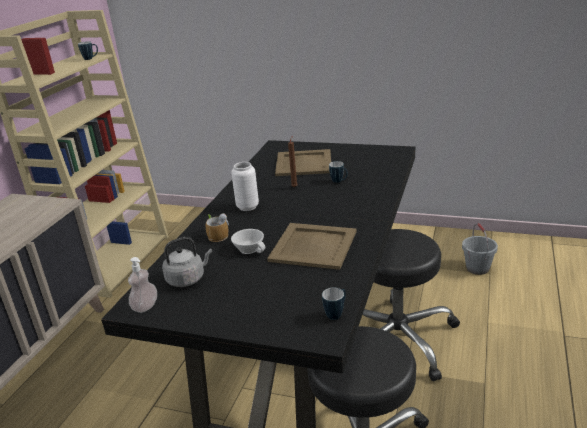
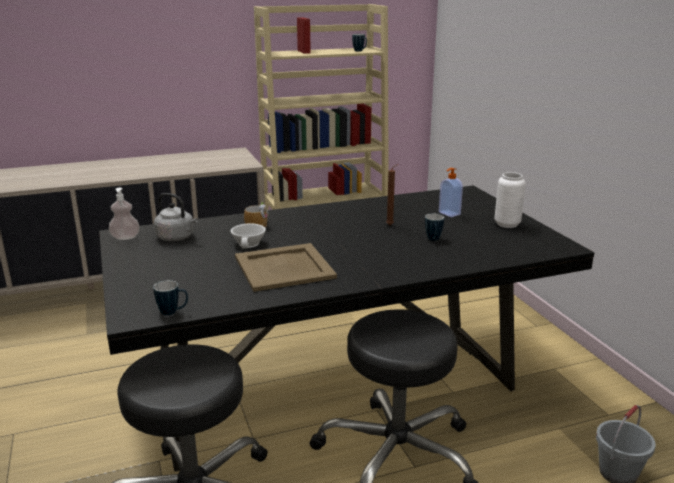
camera: 50 degrees right, 5 degrees down
white vase [231,162,259,211] -> white vase moved to [494,172,526,228]
beige tray [275,149,331,176] -> soap dispenser [439,168,463,217]

